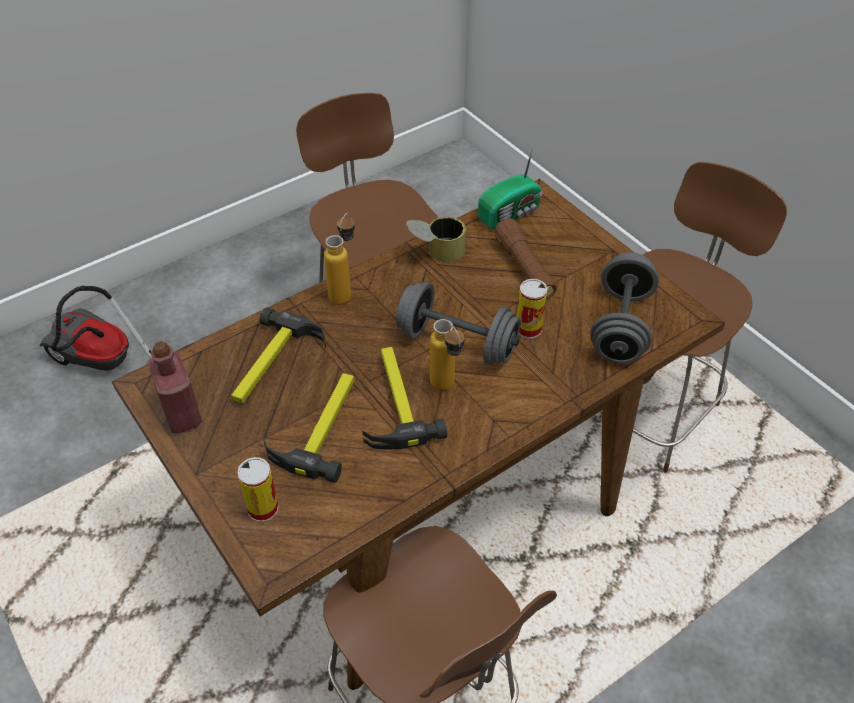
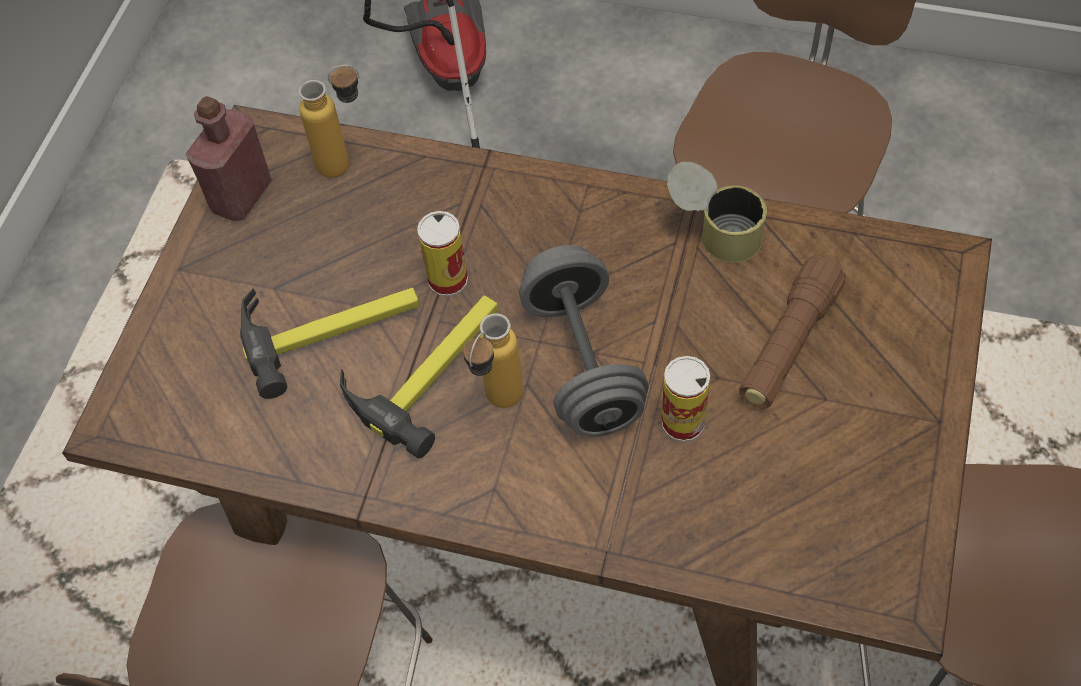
camera: 55 degrees right, 10 degrees up
hammer [231,307,326,404] -> none
can [237,457,279,522] -> can moved to [417,211,468,297]
bottle [324,213,355,305] -> bottle moved to [298,65,359,178]
radio [478,143,542,229] -> none
grey dumbbell [590,252,659,364] -> none

